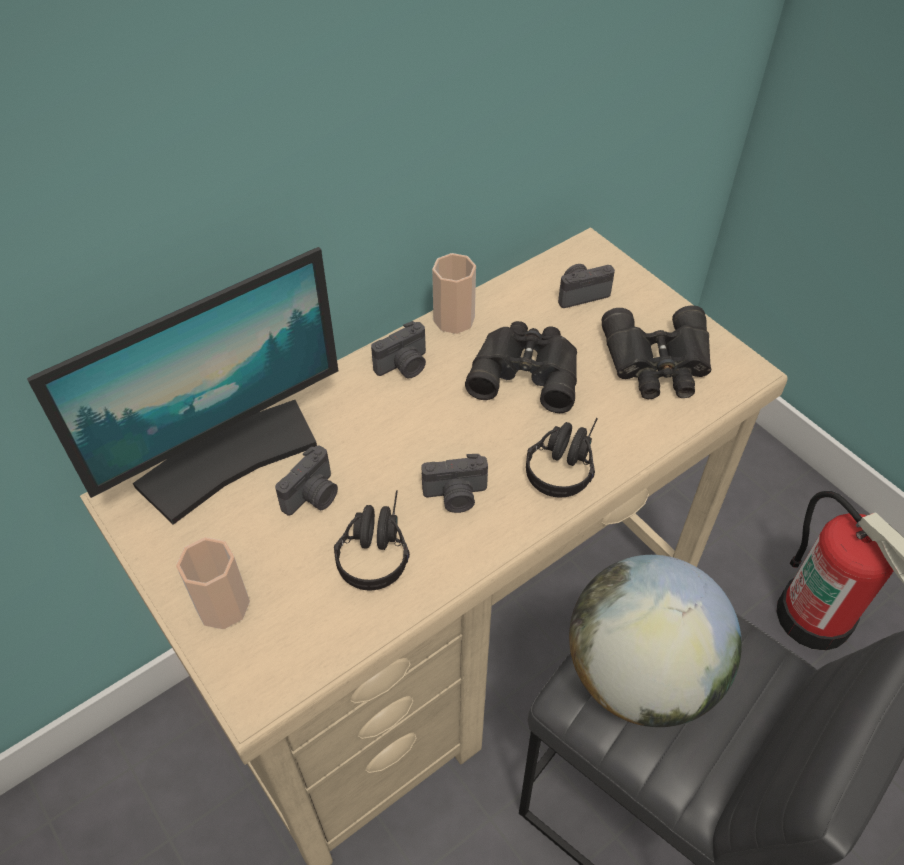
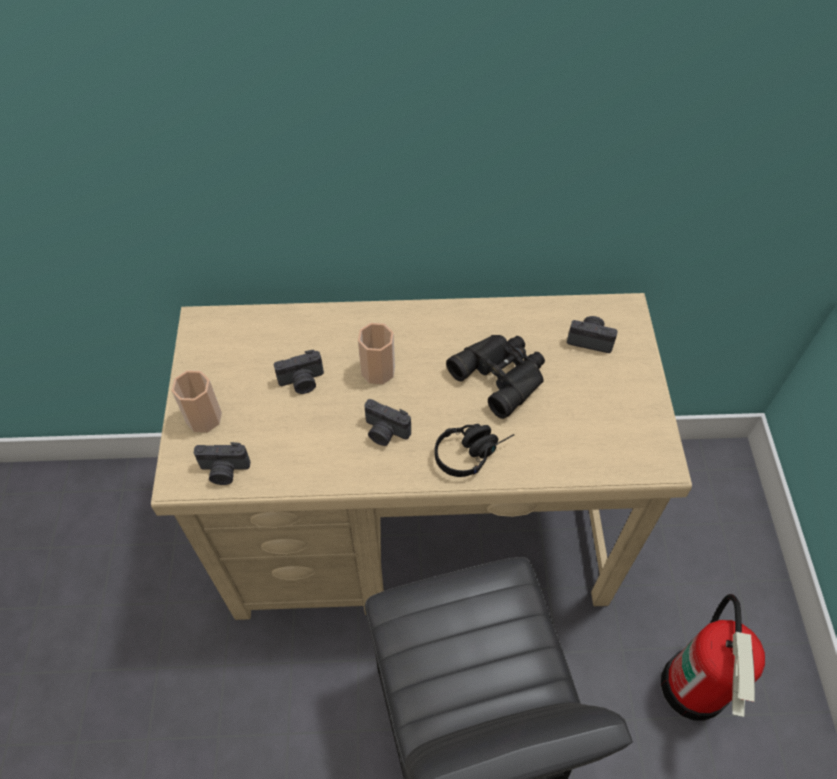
camera: 35 degrees right, 5 degrees up
monitor [27,247,338,525] -> none
black headphones [334,490,410,591] -> none
camera [371,321,426,378] -> camera moved to [194,442,250,485]
cup [432,253,476,334] -> cup moved to [358,323,395,384]
globe [569,555,742,727] -> none
black binoculars [602,305,711,399] -> none

